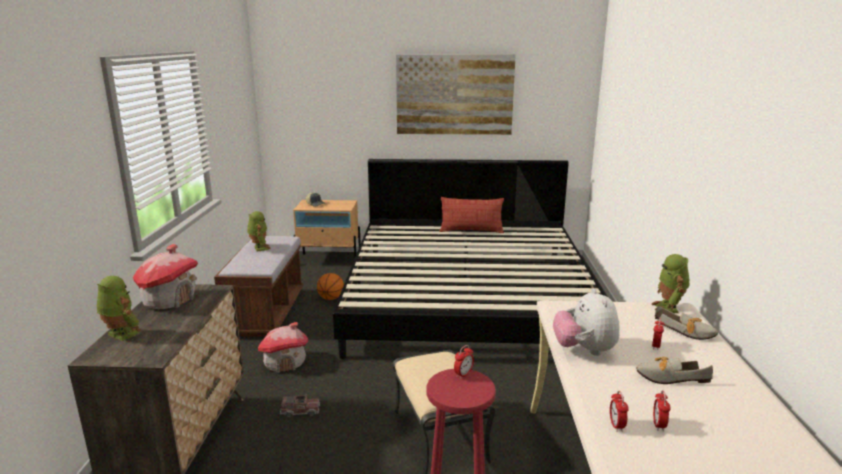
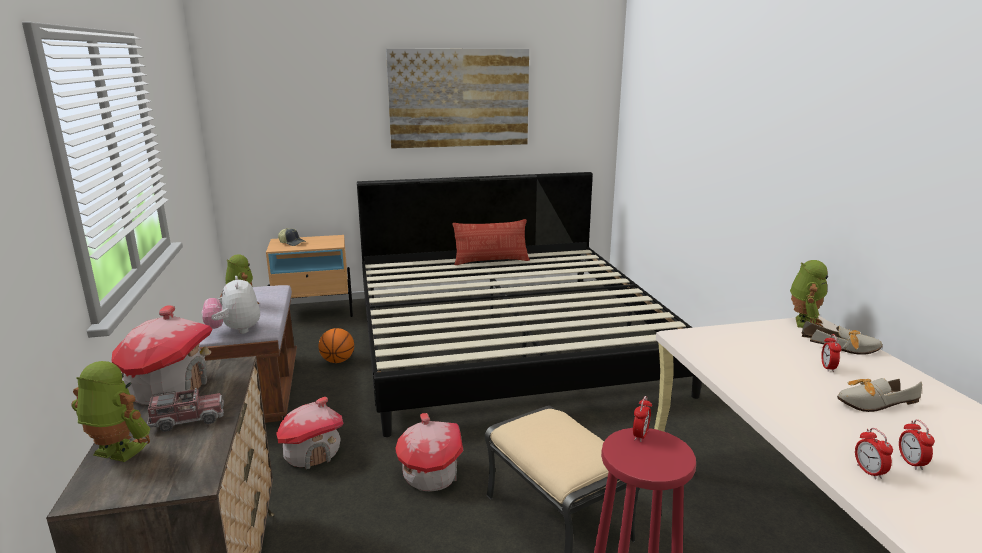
camera: 15 degrees left, 0 degrees up
toy truck [280,395,320,418] -> toy truck moved to [147,388,224,432]
plush toy [553,288,620,356] -> plush toy moved to [202,276,260,334]
toy robot [652,254,689,313] -> toy robot turned 150 degrees counterclockwise [790,260,828,328]
none -> toy house [395,413,463,492]

